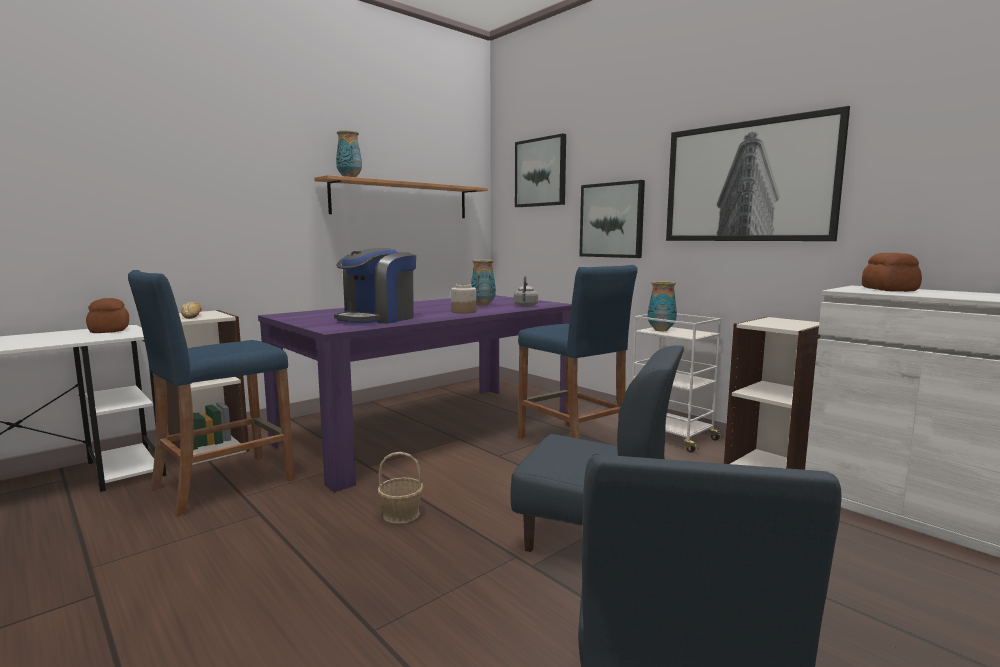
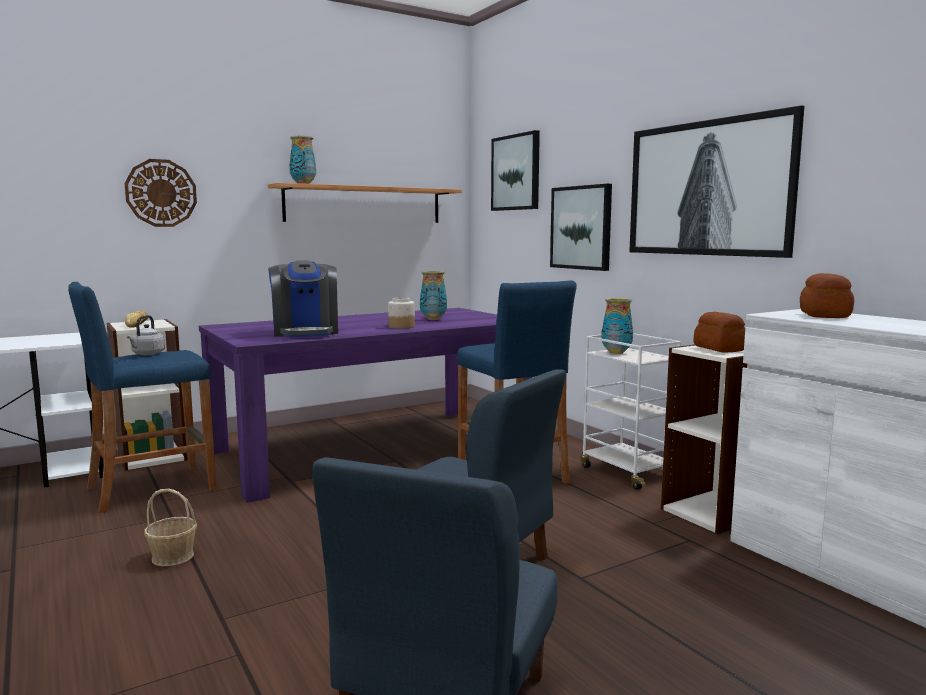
camera: 10 degrees right, 0 degrees up
bread [86,298,129,333] -> bread moved to [694,312,745,353]
coffee machine [334,248,416,324] -> coffee machine turned 60 degrees counterclockwise [268,260,338,337]
basket [378,452,423,524] -> basket moved to [144,489,197,566]
grey kettle [514,276,538,307] -> grey kettle moved to [127,315,165,355]
none -> wall clock [125,159,197,227]

